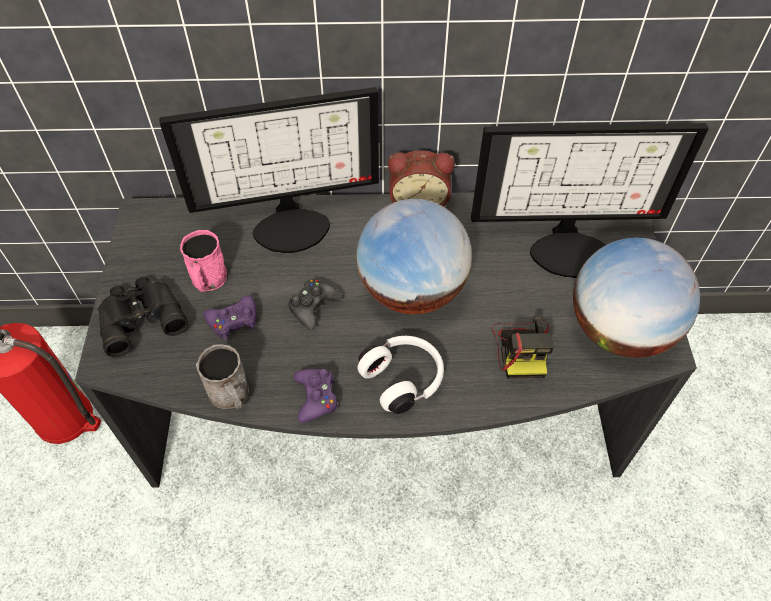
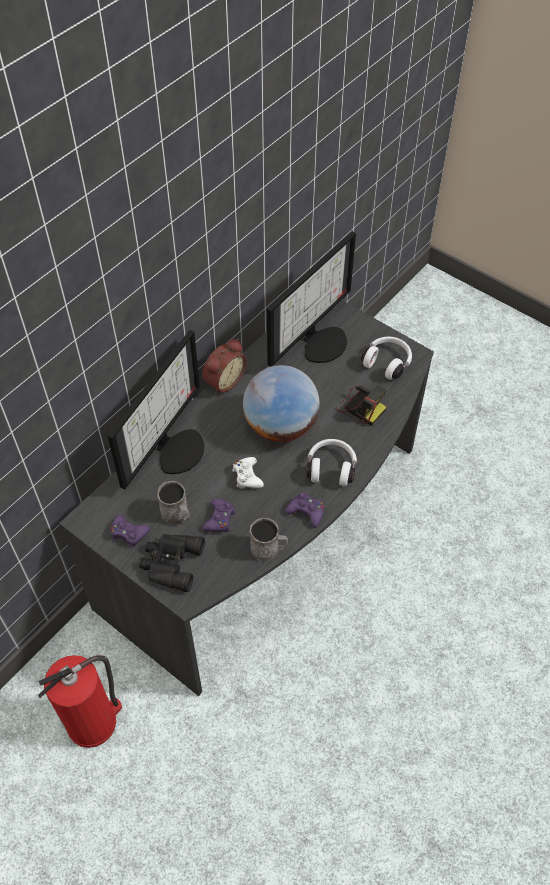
camera: 50 degrees left, 0 degrees up
pink mug [180,230,227,292] -> grey mug [157,481,190,524]
black game controller [288,280,342,330] -> white game controller [232,457,264,488]
globe [573,238,700,358] -> white headphones [361,337,412,380]
none -> purple game controller [110,514,150,548]

